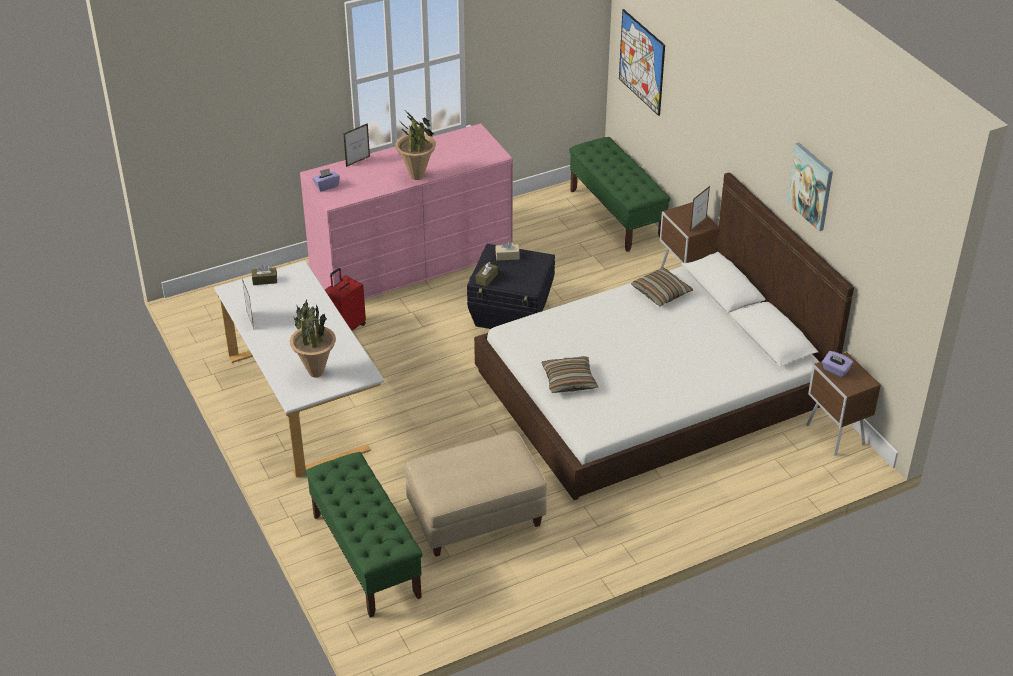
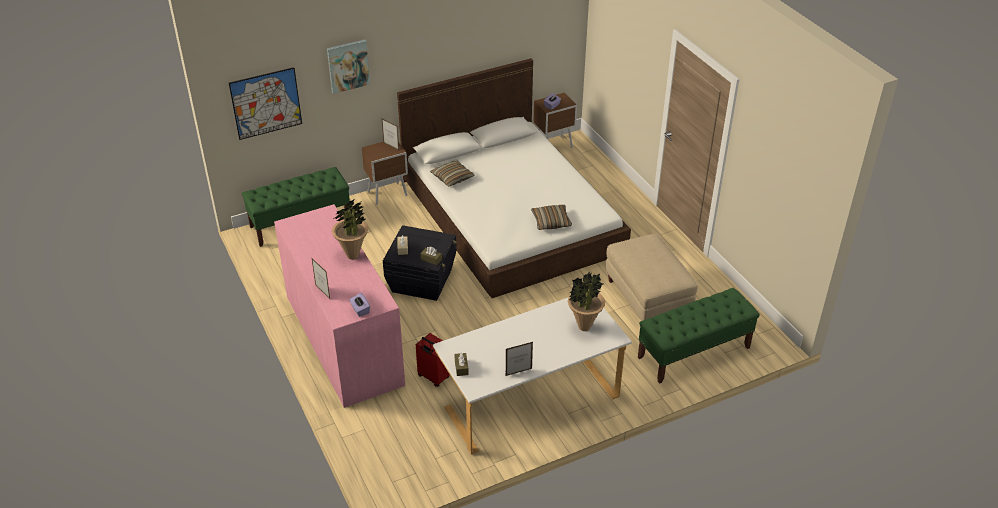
camera: 90 degrees left, 0 degrees up
picture [787,143,833,231] -> picture moved to [327,40,370,94]

